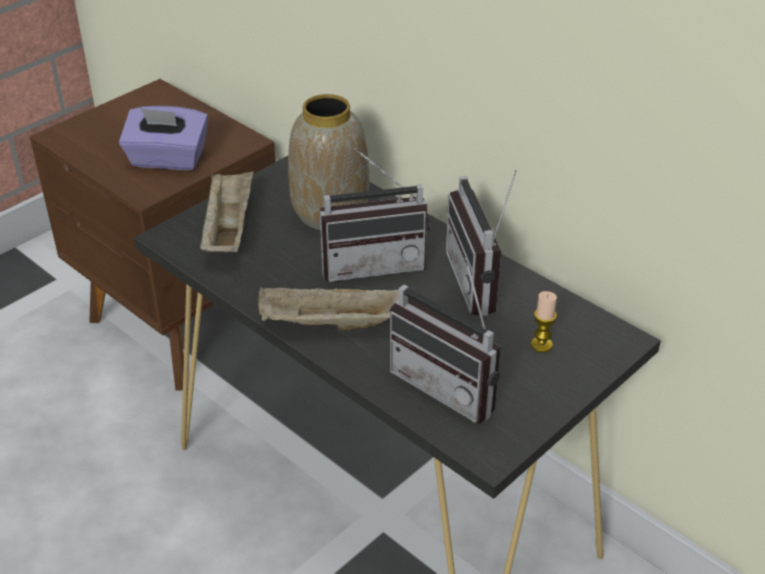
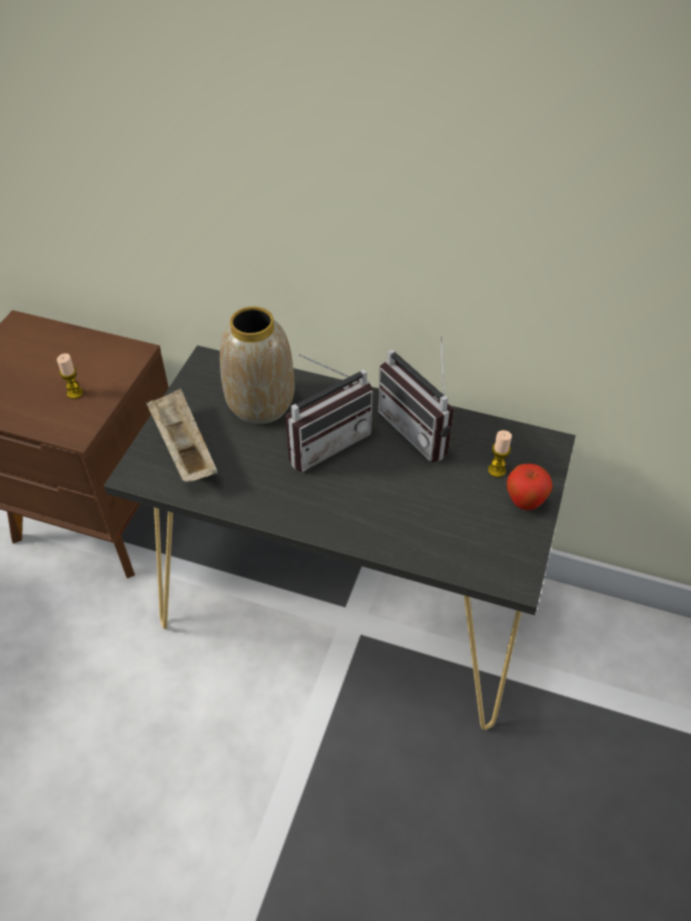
camera: 25 degrees left, 10 degrees up
purple tissue box [119,106,208,170] -> candle [57,353,83,399]
beige tray [258,288,399,330] -> none
radio [390,257,501,424] -> none
none -> apple [507,464,553,510]

